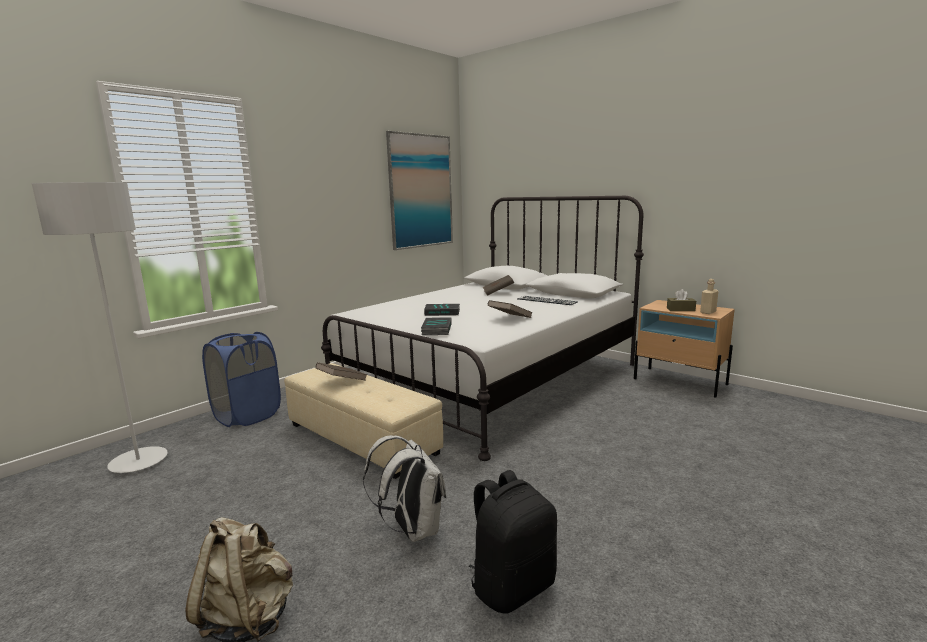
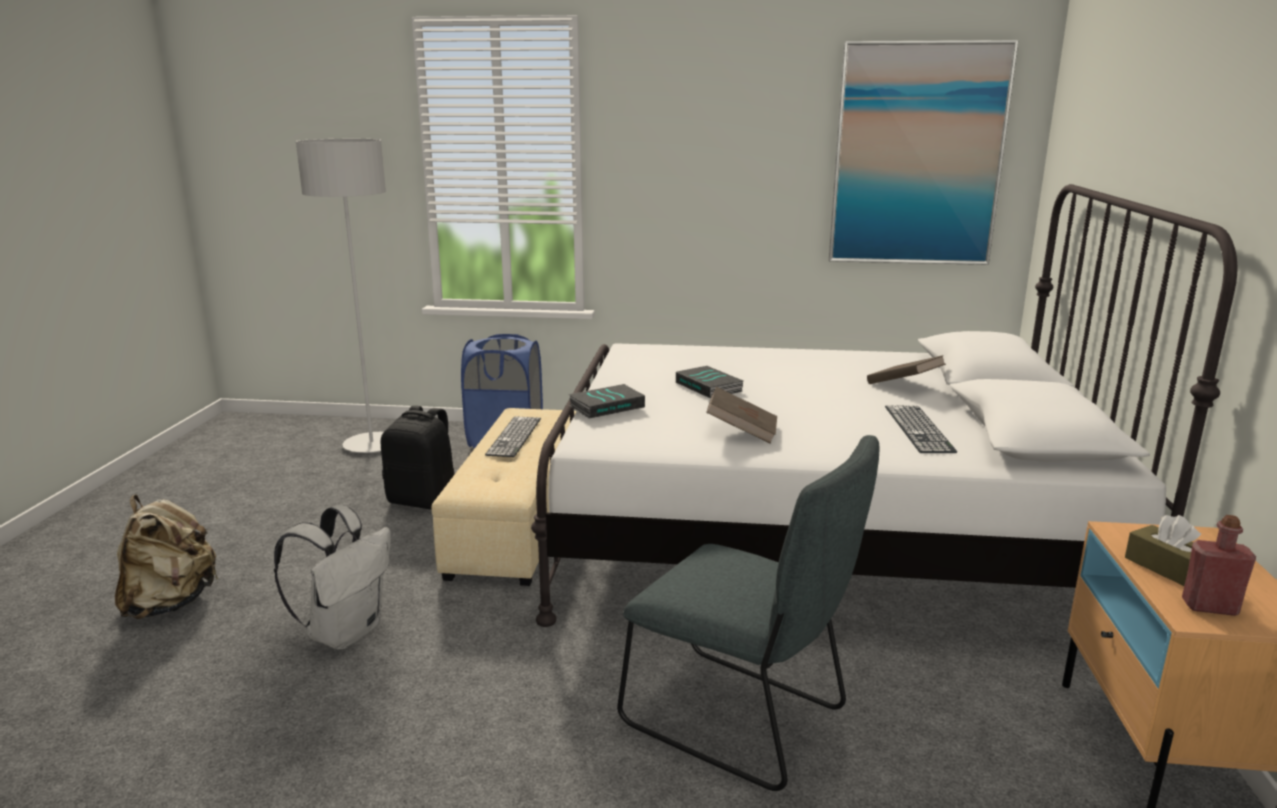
camera: 55 degrees right, 5 degrees up
brown book [316,362,367,381] -> keyboard [485,416,541,457]
black backpack [468,470,557,614] -> black backpack moved to [381,405,455,510]
beige bottle [700,279,718,314] -> red bottle [1182,515,1256,616]
none -> grey chair [617,435,880,791]

